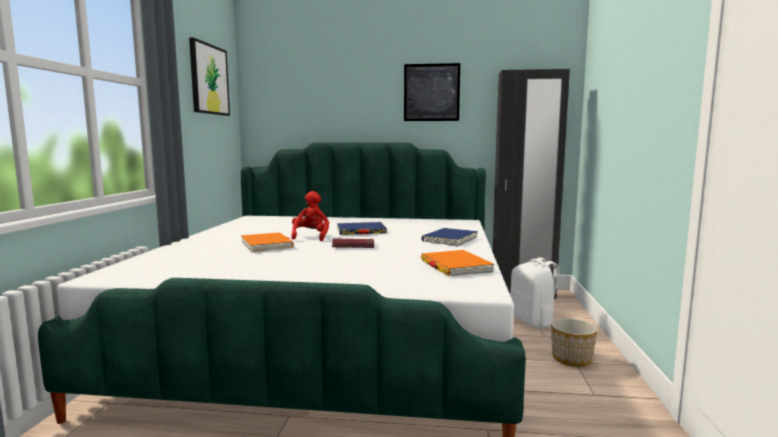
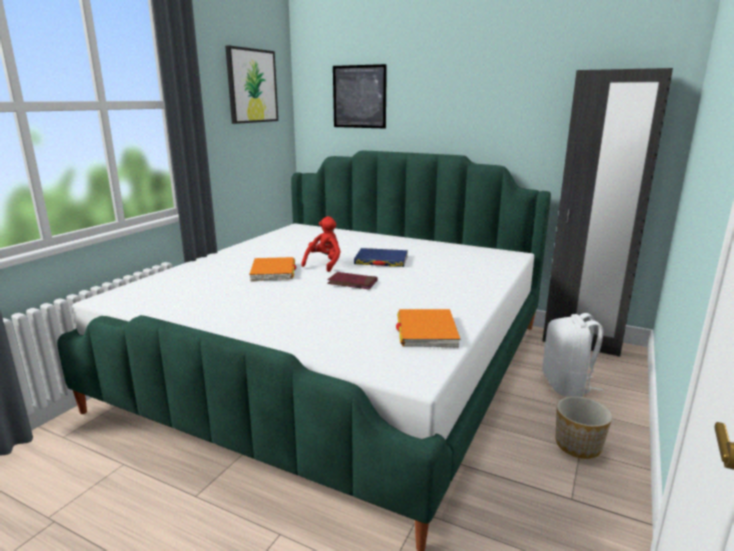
camera: 20 degrees right, 10 degrees up
picture [404,63,460,121] -> picture moved to [333,64,387,129]
blue book [421,228,478,246] -> none

